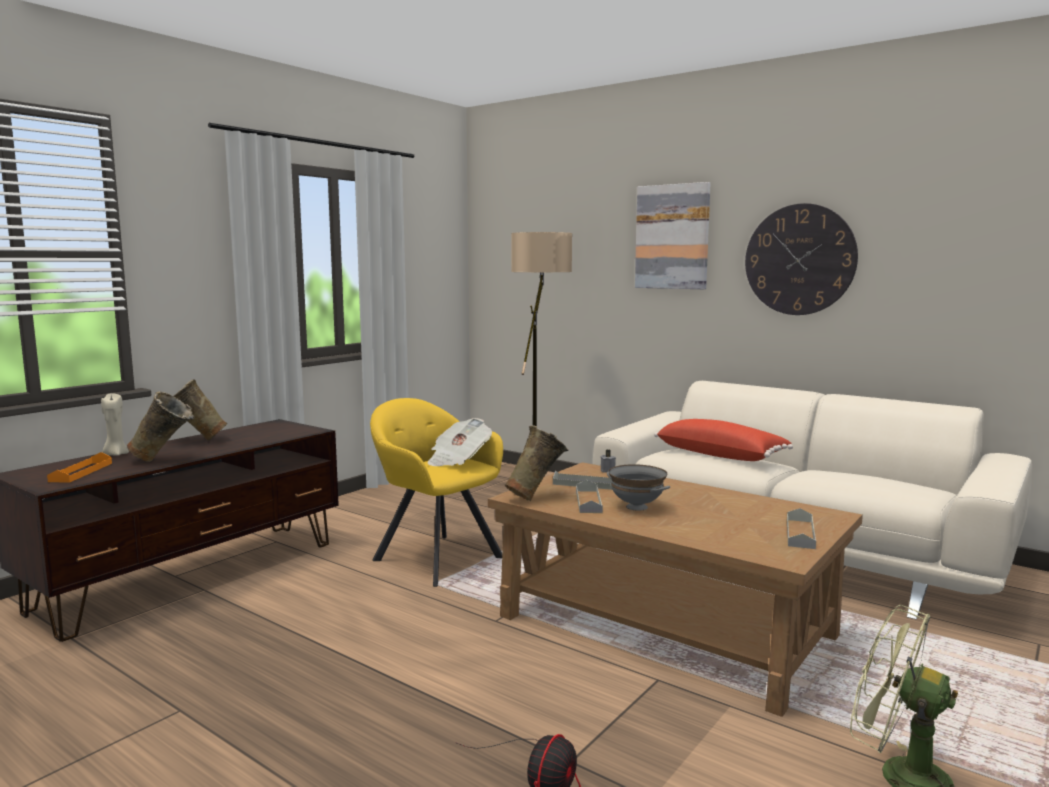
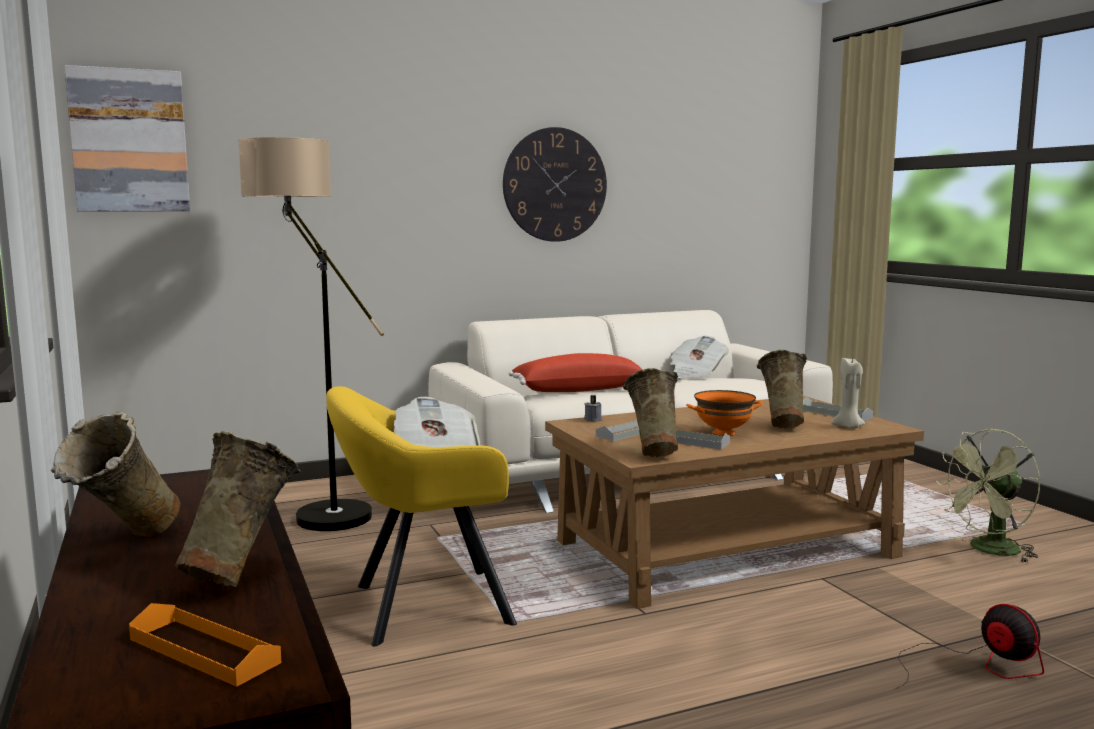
camera: 60 degrees left, 0 degrees up
beige candle [101,394,129,456] -> beige candle moved to [831,357,865,428]
grey bowl [607,464,670,511] -> orange bowl [686,390,763,436]
picture [635,182,711,289] -> picture moved to [64,65,190,211]
none -> newspaper [670,336,729,378]
none -> beige vase [757,350,807,428]

